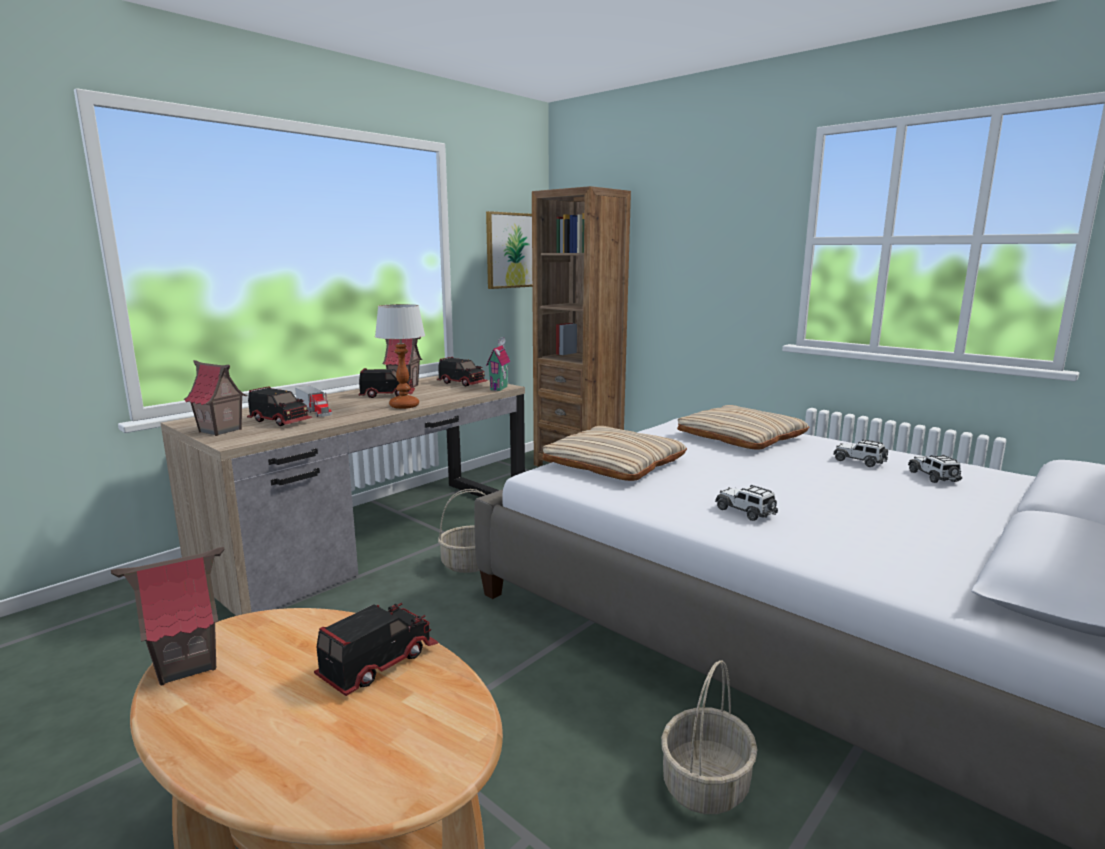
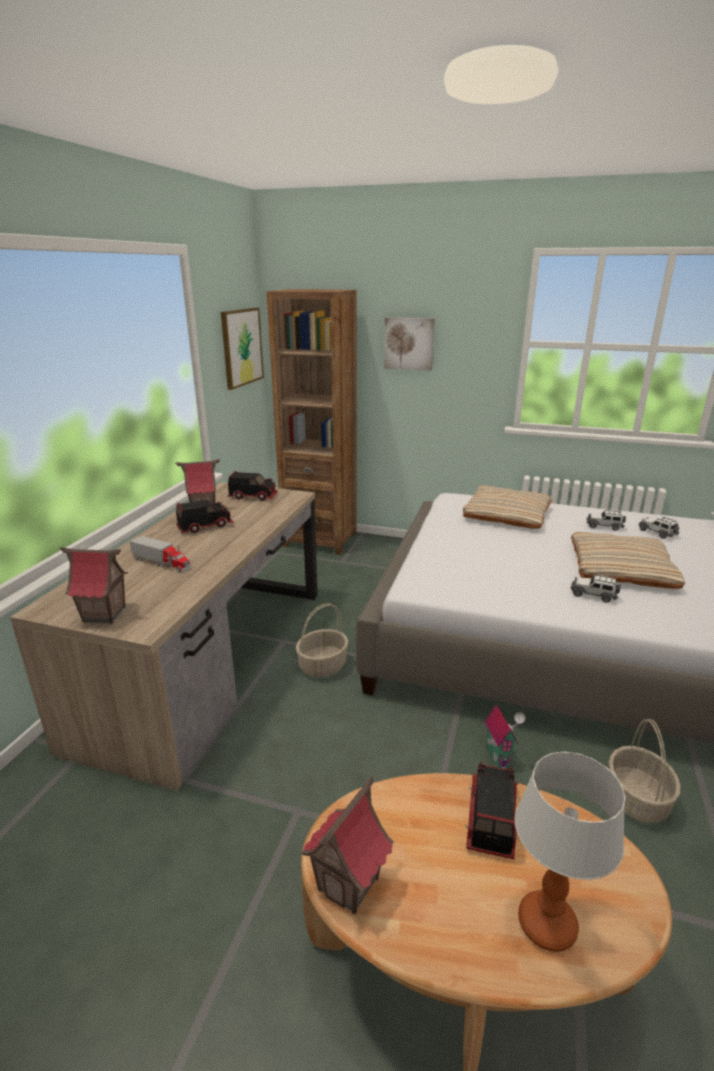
camera: 25 degrees left, 10 degrees up
toy truck [247,386,313,426] -> none
table lamp [375,304,425,409] -> table lamp moved to [515,751,625,952]
toy house [486,337,511,391] -> toy house moved to [485,705,525,769]
beige pillow [542,426,687,481] -> beige pillow moved to [571,532,685,589]
none -> picture [384,317,435,370]

